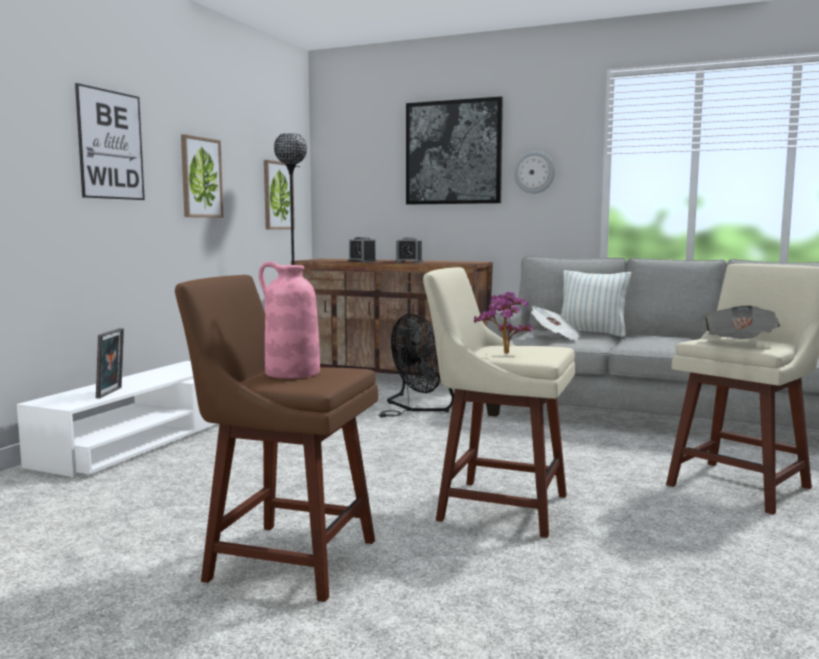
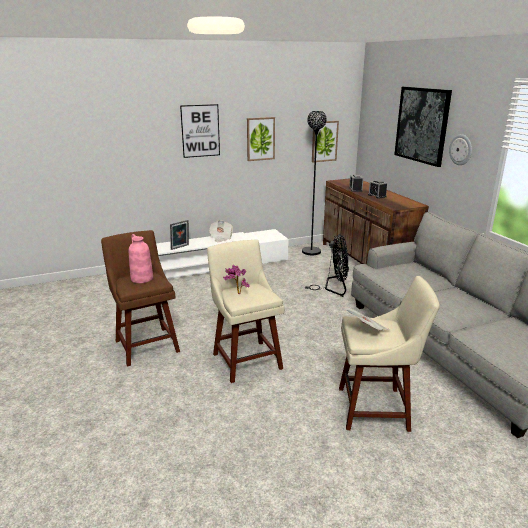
camera: 45 degrees right, 15 degrees up
newspaper [531,306,581,341] -> newspaper moved to [209,220,233,242]
pillow [561,270,631,337] -> none

